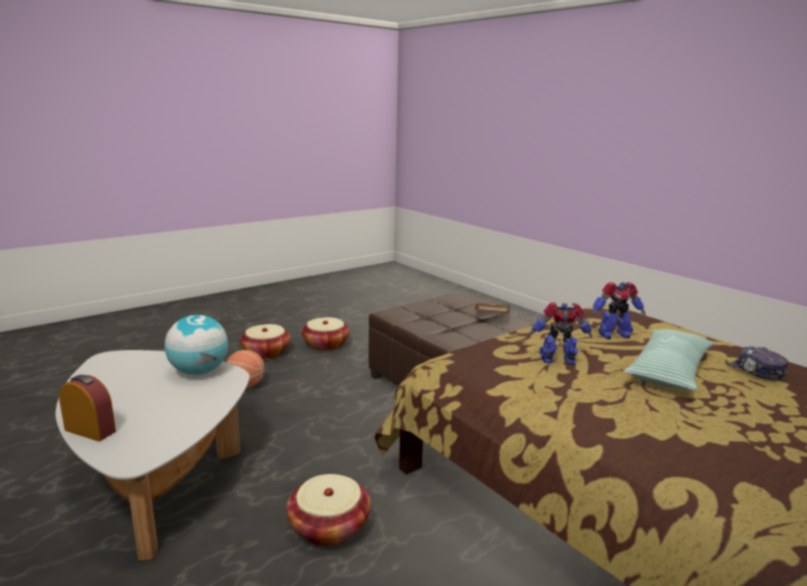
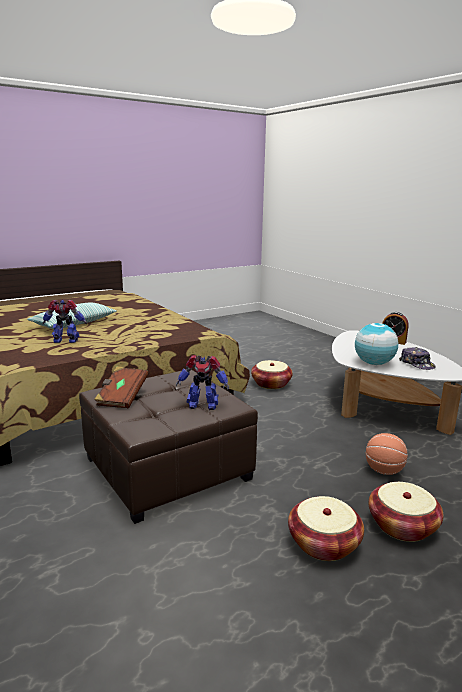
camera: 175 degrees left, 0 degrees up
toy robot [529,302,592,364] -> toy robot moved to [176,355,229,410]
cap [725,346,788,381] -> cap moved to [399,347,436,370]

